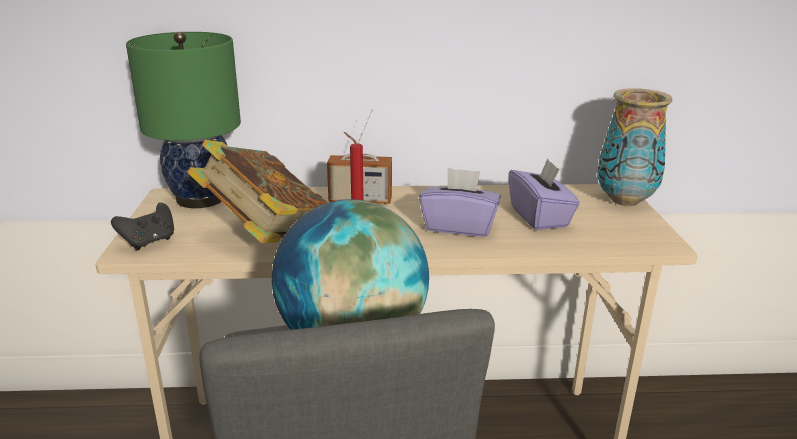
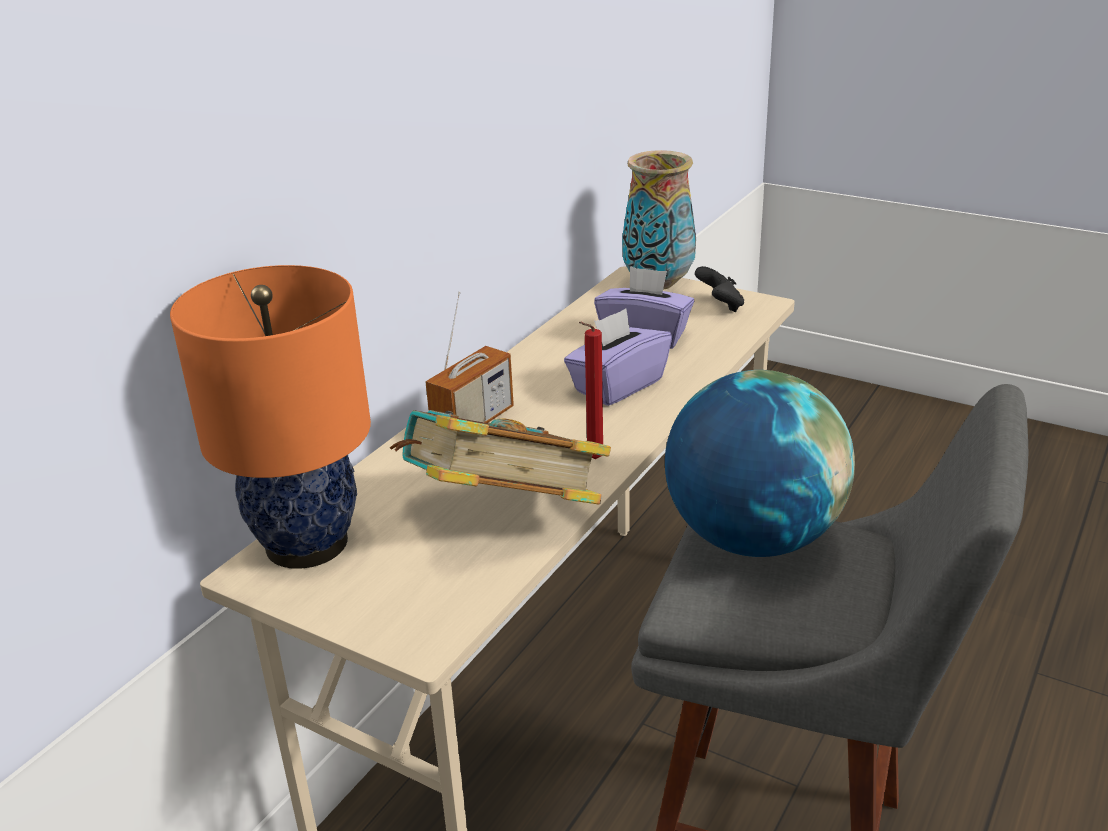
camera: 55 degrees left, 5 degrees up
black game controller [111,203,174,250] -> black game controller moved to [695,266,744,312]
green table lamp [126,31,241,208] -> orange table lamp [170,265,371,569]

